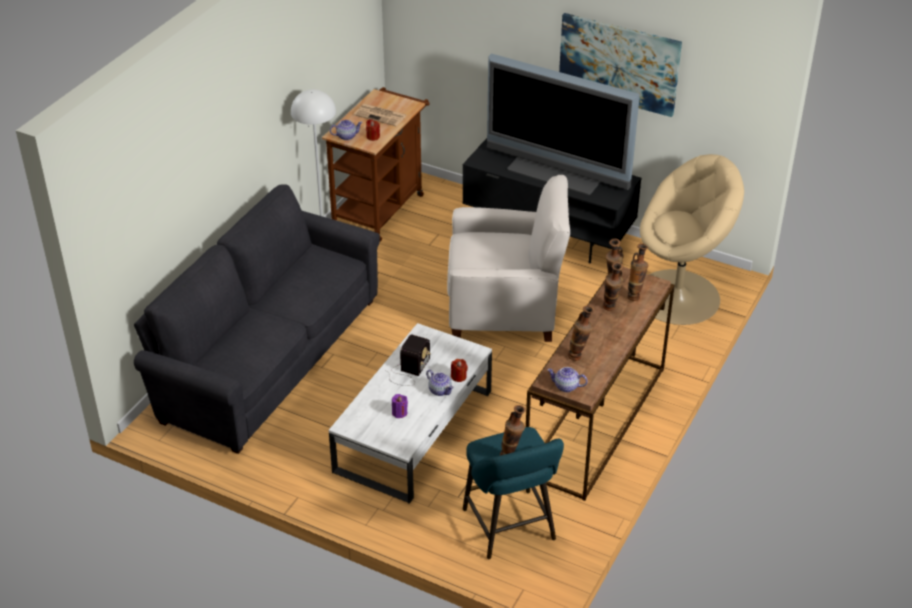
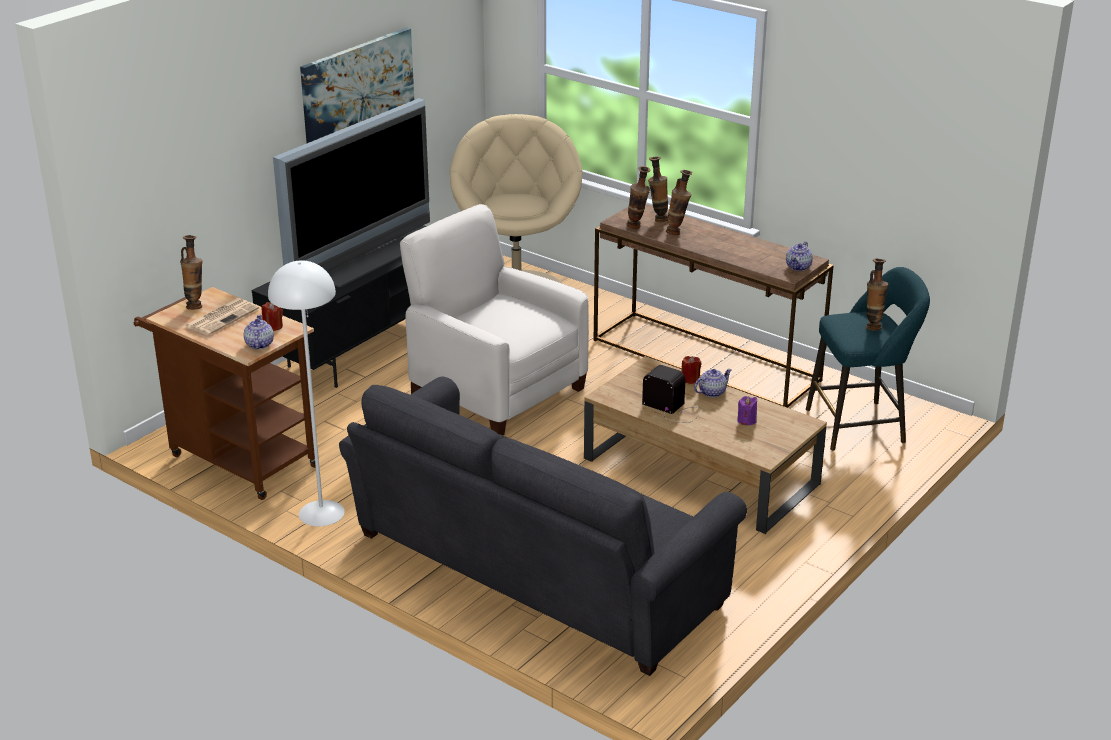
camera: 80 degrees left, 10 degrees down
white coffee table [329,323,492,504] -> brown coffee table [584,356,827,534]
white armchair [447,175,570,342] -> white armchair turned 60 degrees counterclockwise [400,204,589,436]
vase [568,305,594,361] -> vase moved to [180,235,203,310]

